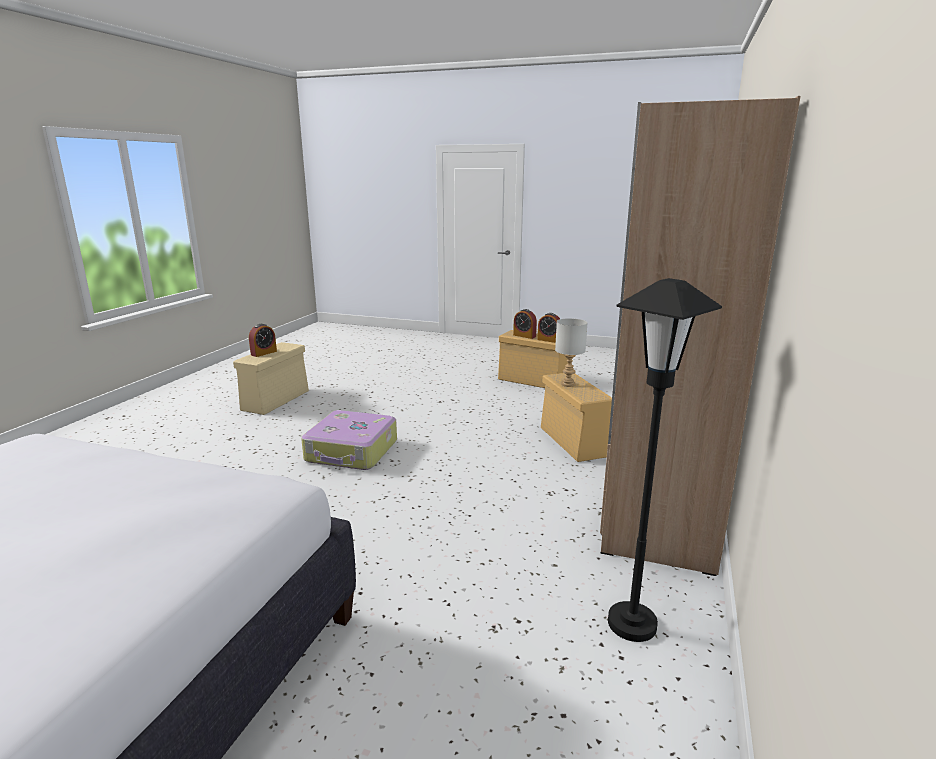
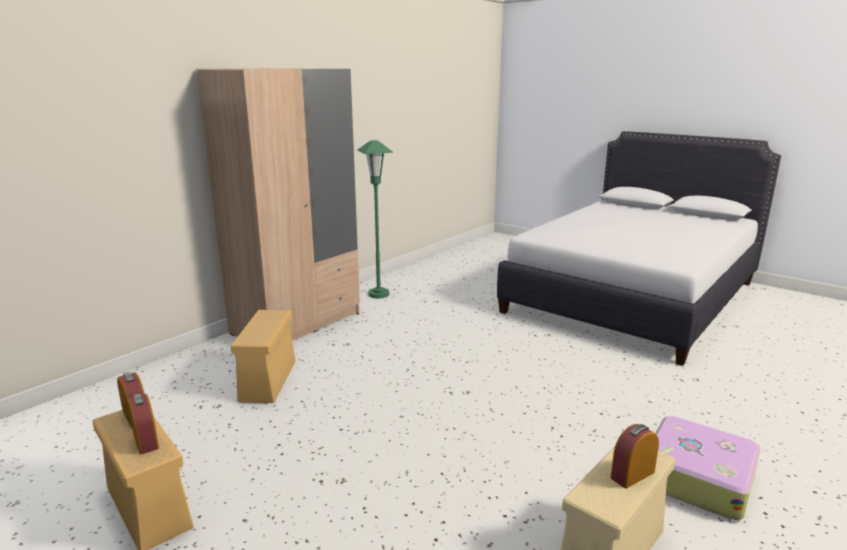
camera: 160 degrees left, 0 degrees up
suitcase [301,410,397,470] -> suitcase moved to [655,416,761,520]
grey table lamp [555,318,588,387] -> none
black floor lamp [608,278,722,642] -> green floor lamp [358,140,393,298]

